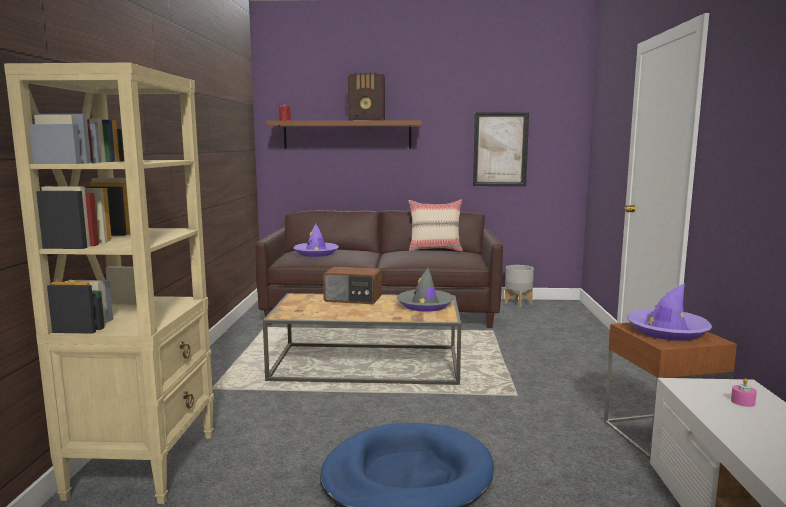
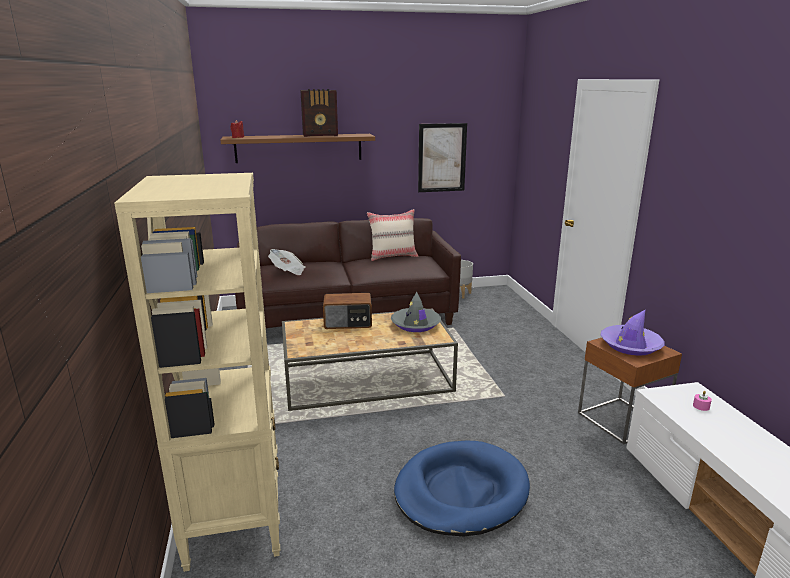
camera: 15 degrees left, 10 degrees up
purple hat [293,224,339,257] -> newspaper [268,249,306,275]

